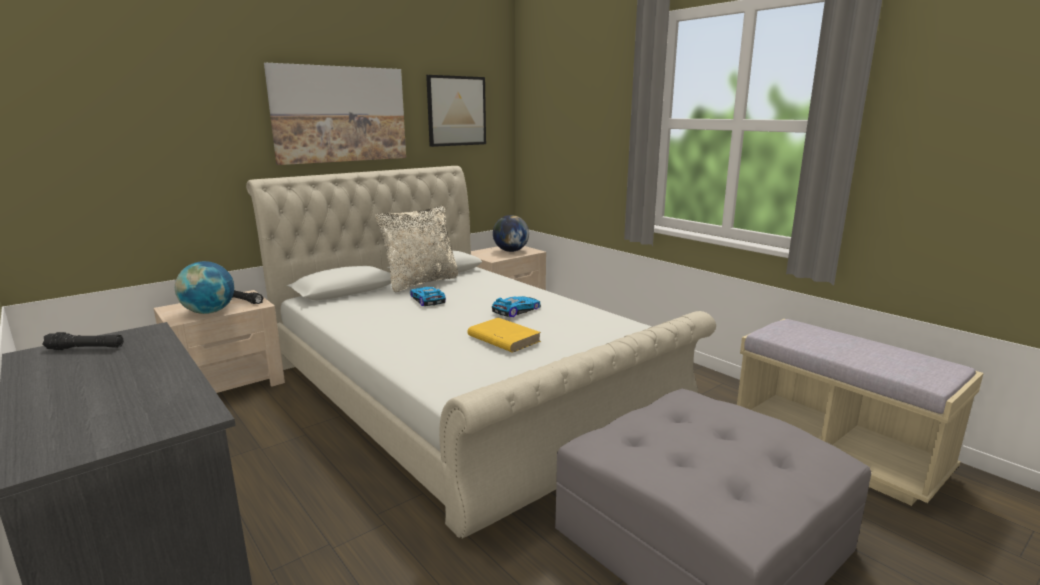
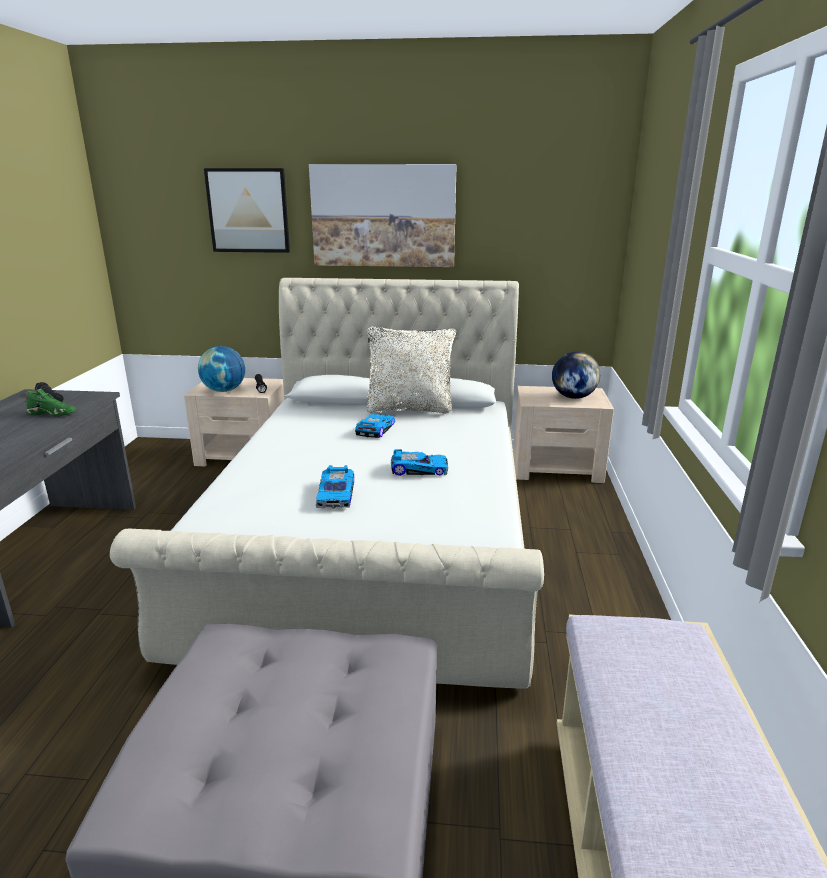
camera: 45 degrees right, 5 degrees up
picture [426,75,486,147] -> picture moved to [204,168,290,253]
yellow book [467,318,541,352] -> toy car [316,465,354,509]
none -> green shoe [25,389,76,416]

